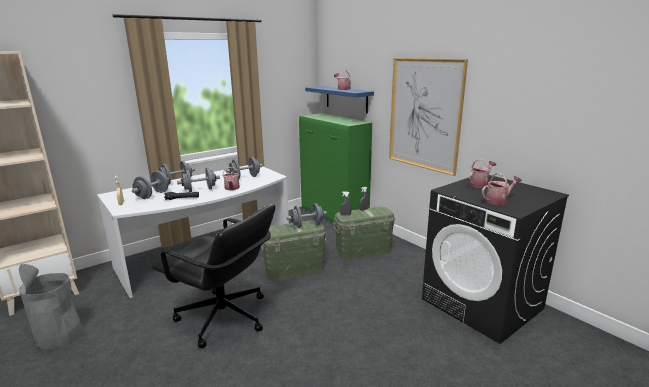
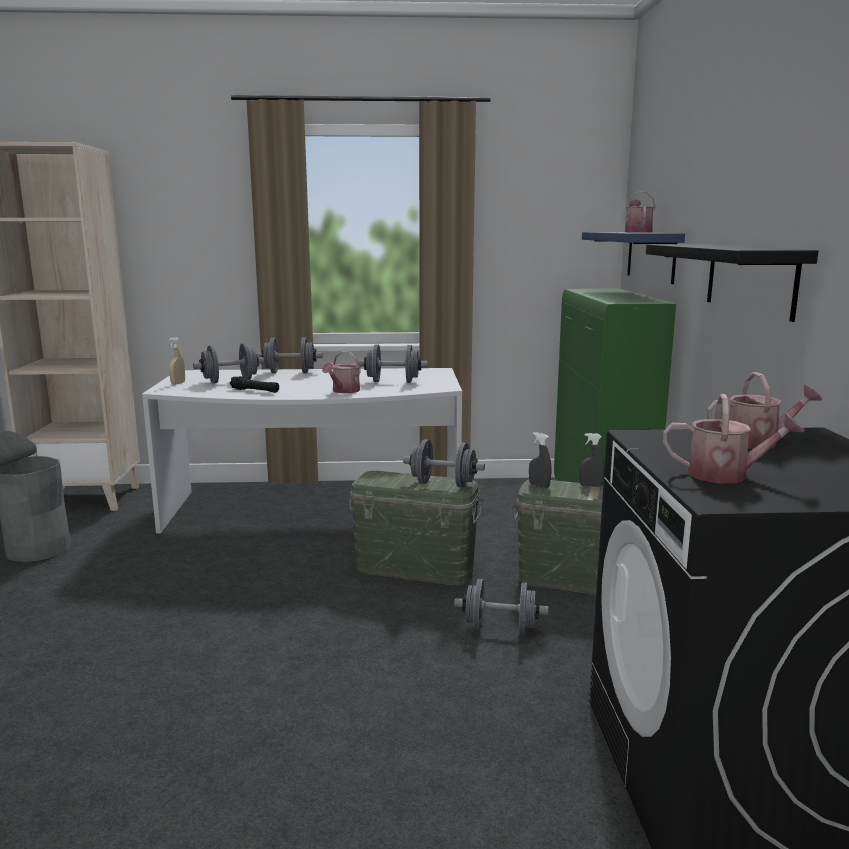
camera: 35 degrees right, 5 degrees down
black office chair [152,204,275,348] -> none
grey dumbbell [177,168,220,192] -> grey dumbbell moved to [454,579,548,635]
picture [389,58,468,176] -> black shelf [646,244,818,322]

